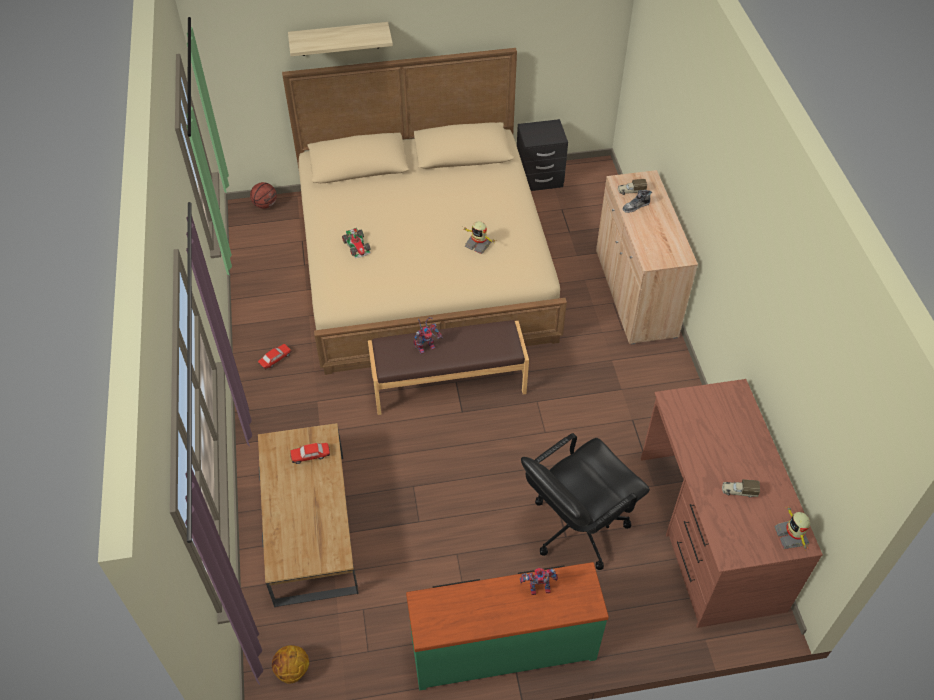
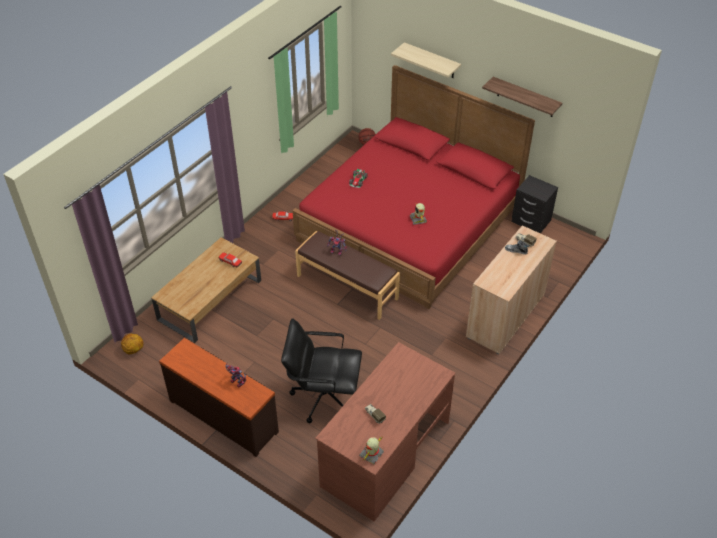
camera: 45 degrees right, 5 degrees down
beige bed [282,48,567,375] -> red bed [292,65,535,309]
green dresser [406,562,609,690] -> brown dresser [159,338,279,457]
none -> shelf [482,77,562,117]

